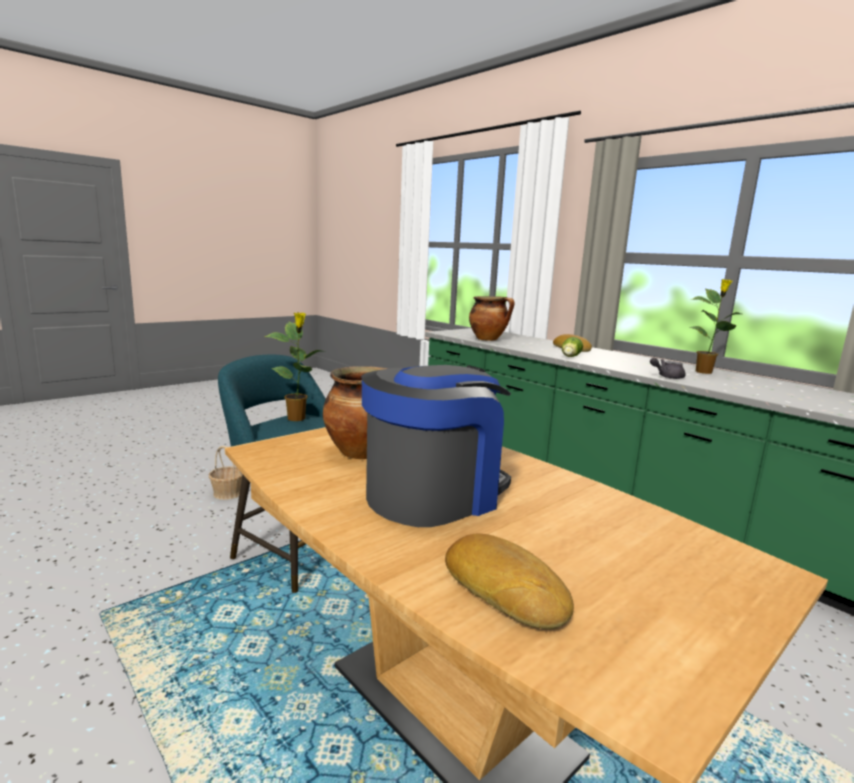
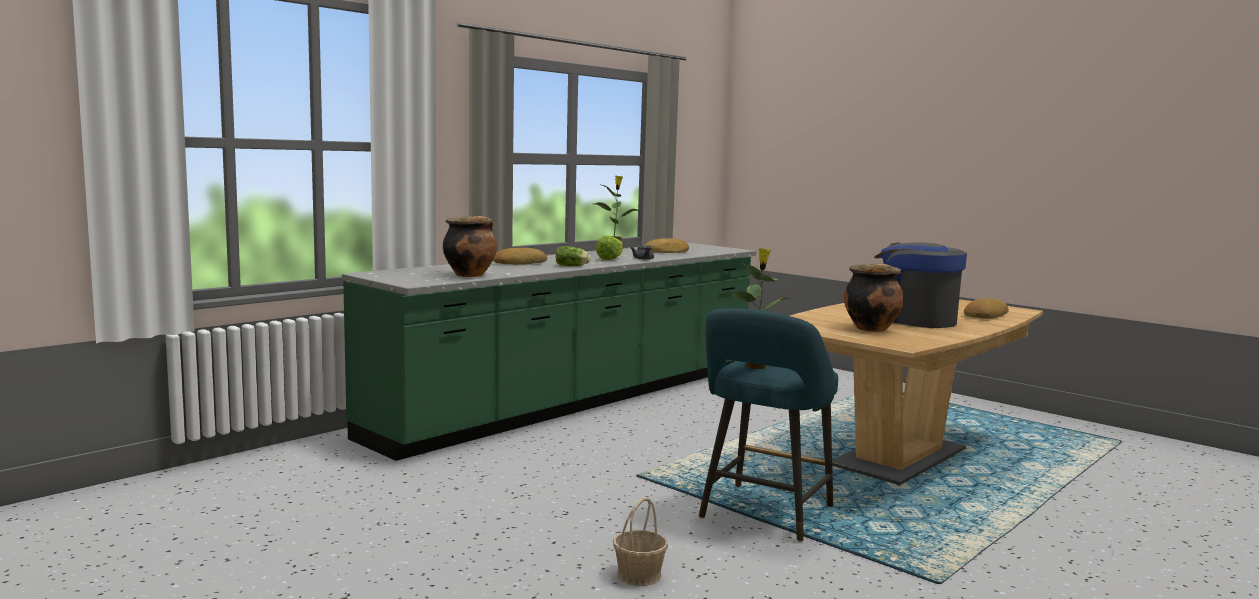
camera: 95 degrees left, 5 degrees down
none -> lettuce [595,236,623,260]
none -> bread [645,238,689,253]

